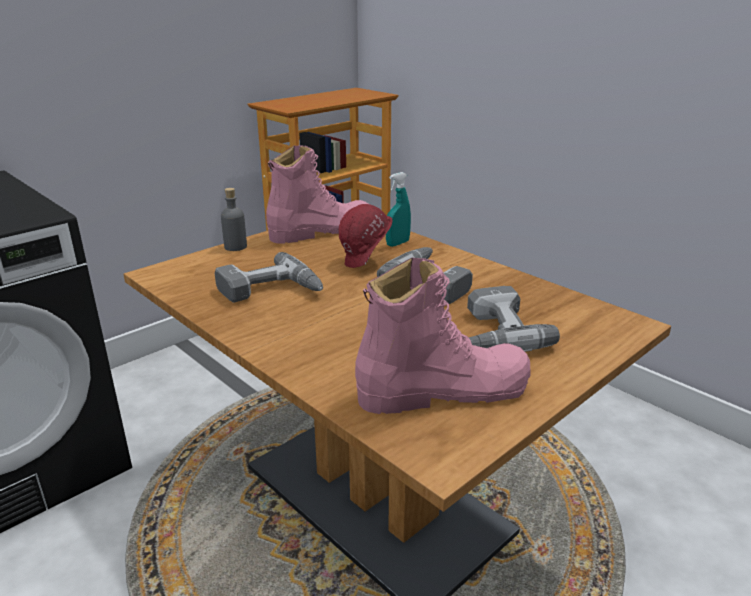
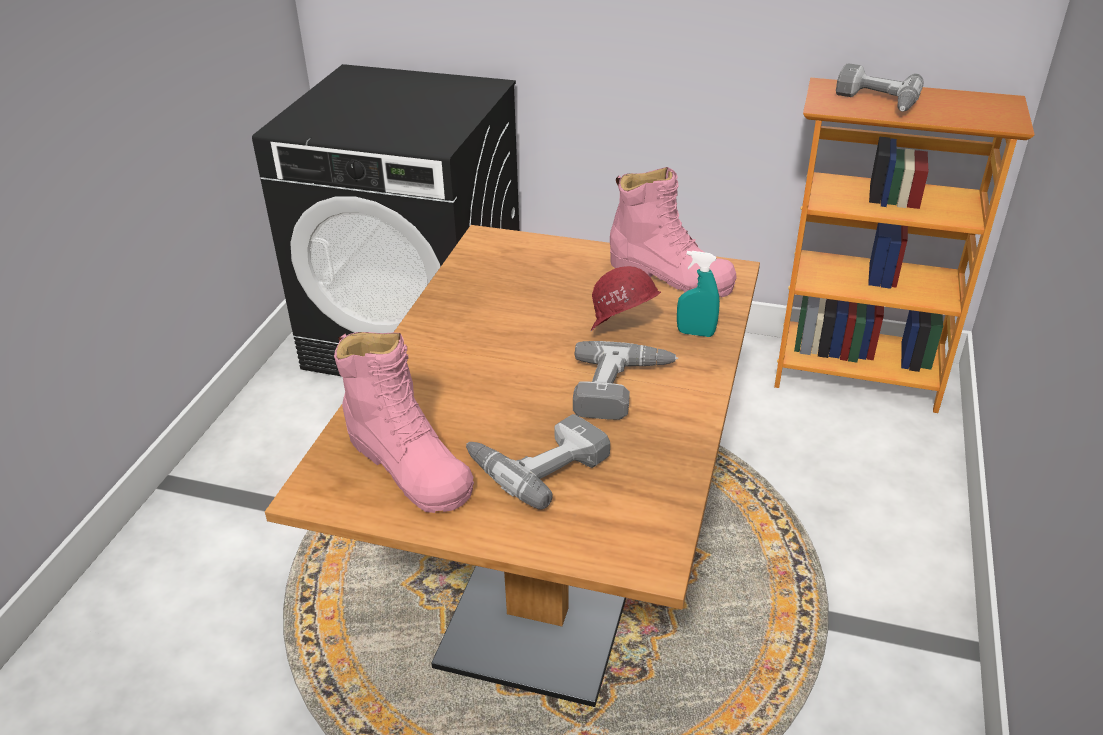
camera: 60 degrees right, 10 degrees up
power drill [215,252,323,302] -> power drill moved to [836,63,923,112]
grey bottle [221,188,247,251] -> none

